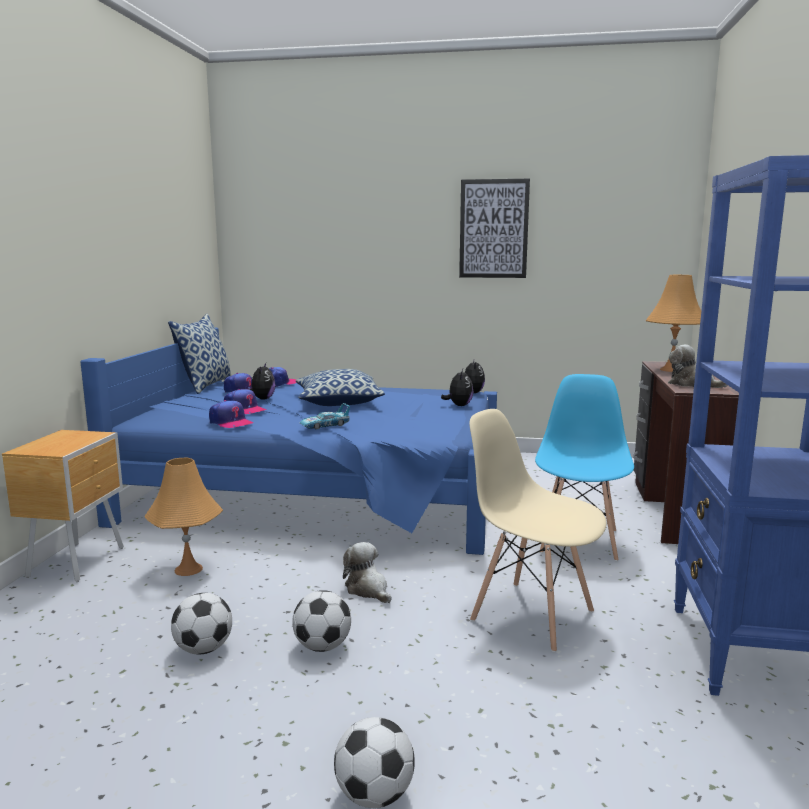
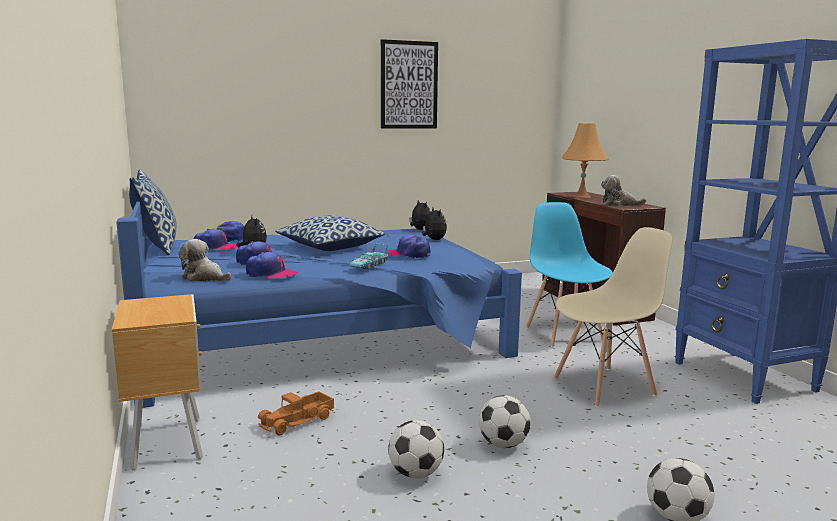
camera: 30 degrees left, 0 degrees up
orange table lamp [144,458,223,576] -> toy truck [258,391,334,435]
plush toy [343,542,392,603] -> plush toy moved to [178,239,232,282]
beige chair [469,409,606,652] -> beige chair turned 150 degrees clockwise [554,227,673,407]
none -> cap [387,235,431,258]

